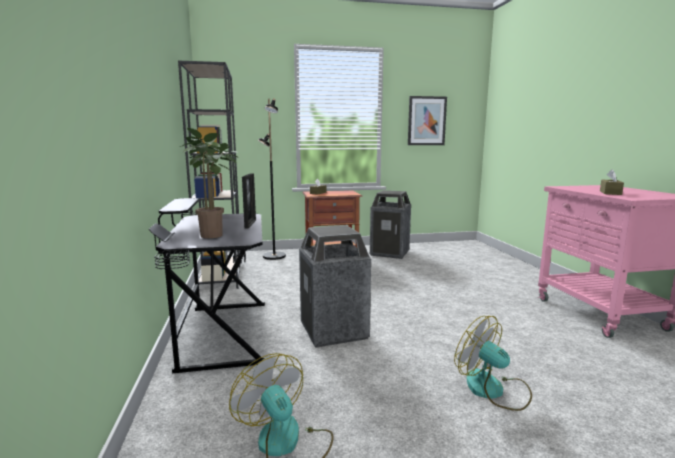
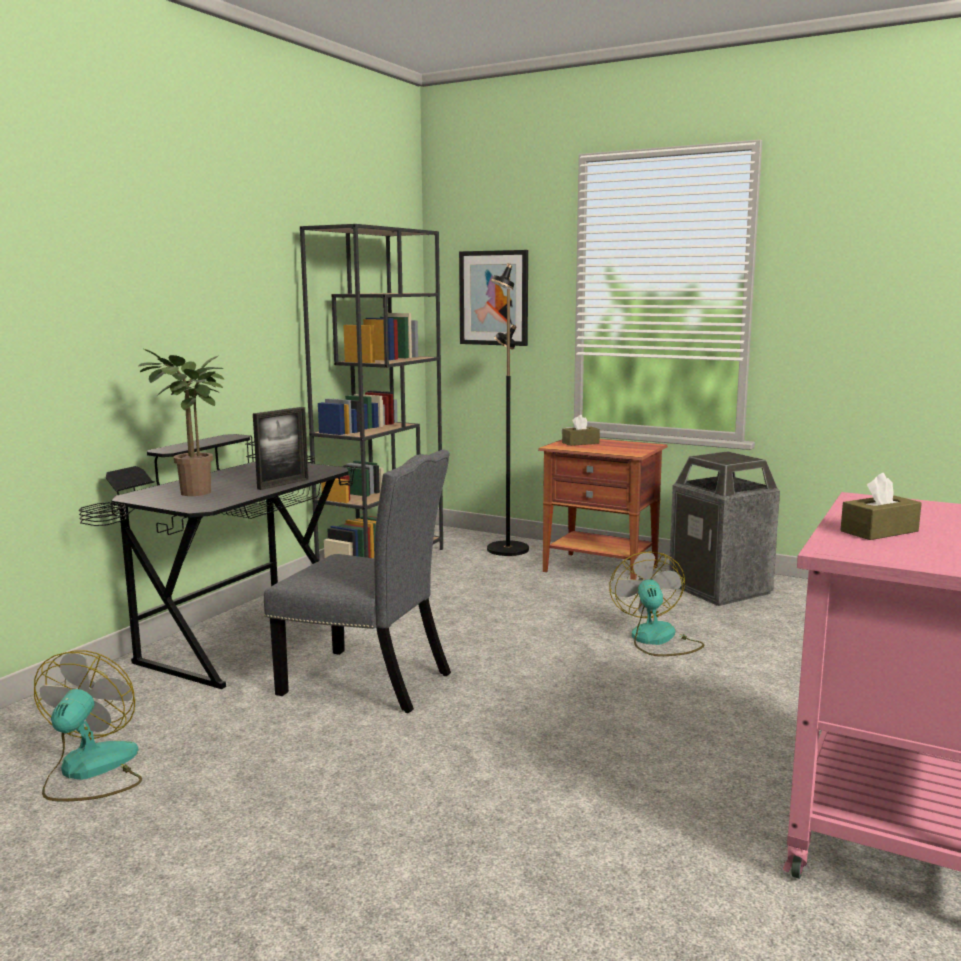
camera: 40 degrees right, 0 degrees up
trash can [299,225,371,348] -> grey chair [264,450,451,713]
picture [408,96,447,145] -> picture moved to [459,250,528,346]
fan [454,316,532,411] -> fan moved to [609,552,704,656]

